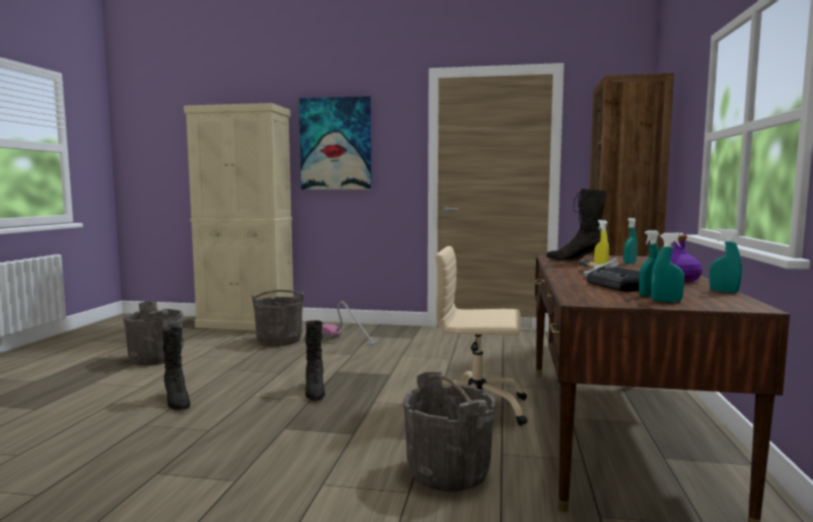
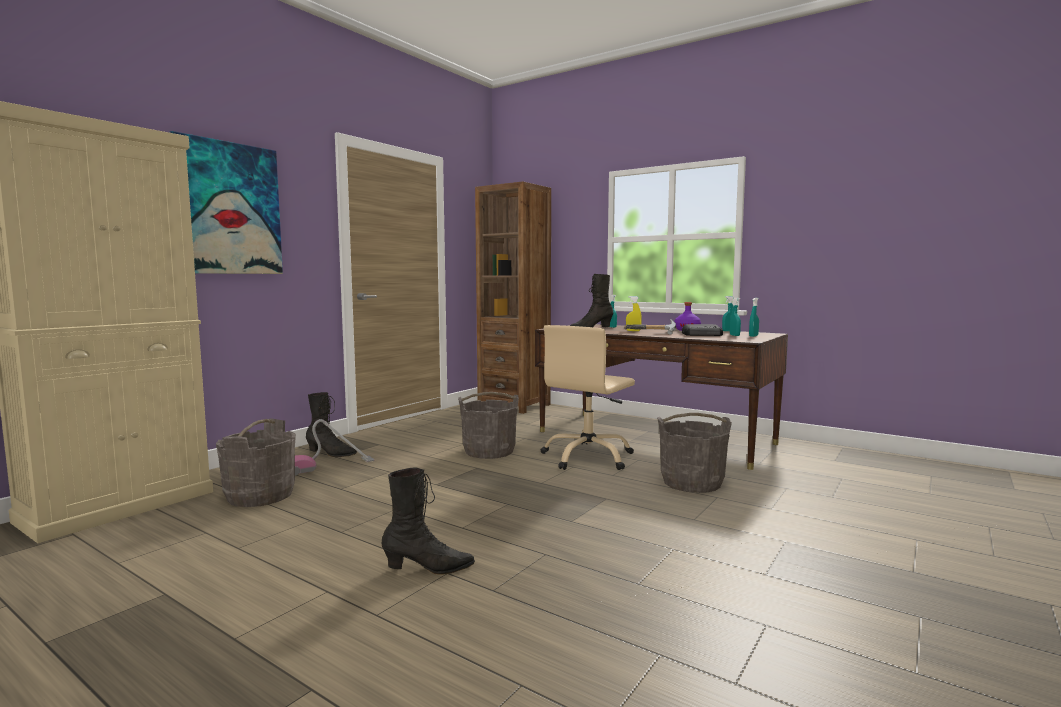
camera: 65 degrees left, 0 degrees up
grey bucket [123,301,183,365] -> grey bucket moved to [458,392,519,459]
black boot [304,320,325,401] -> black boot moved to [306,392,357,457]

